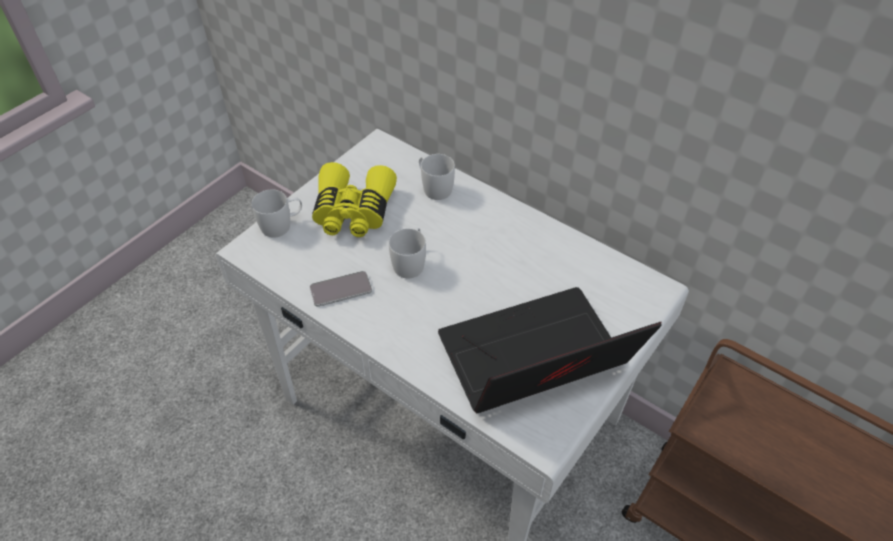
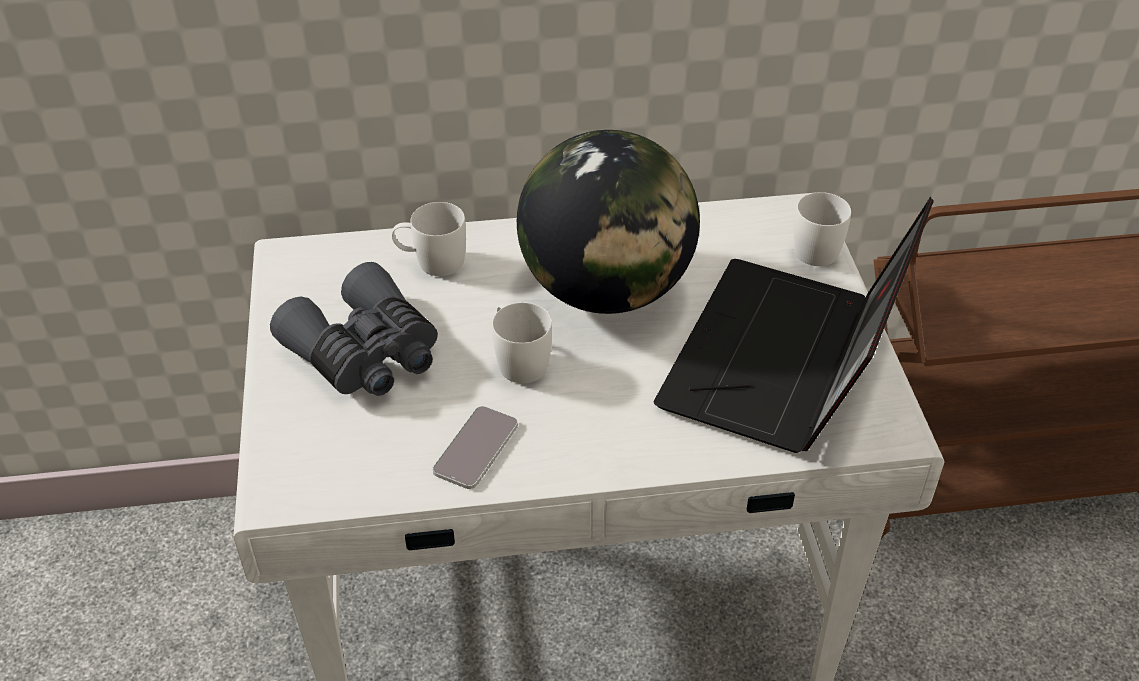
camera: 45 degrees left, 5 degrees down
white mug [252,189,302,238] -> white mug moved to [794,192,851,266]
yellow binoculars [312,162,397,237] -> grey binoculars [270,262,438,396]
none -> globe [517,130,700,314]

